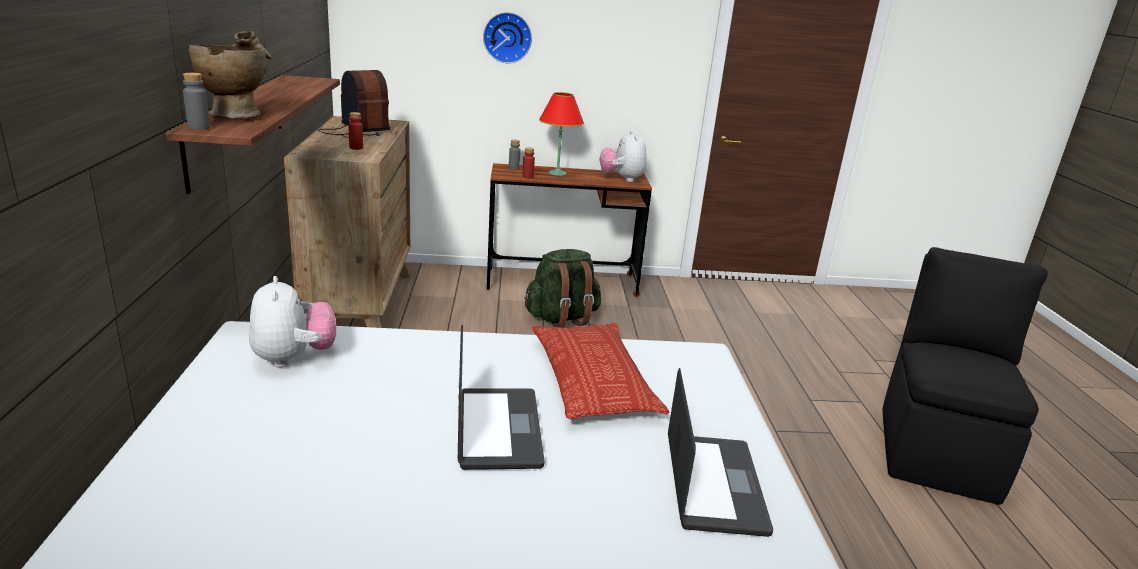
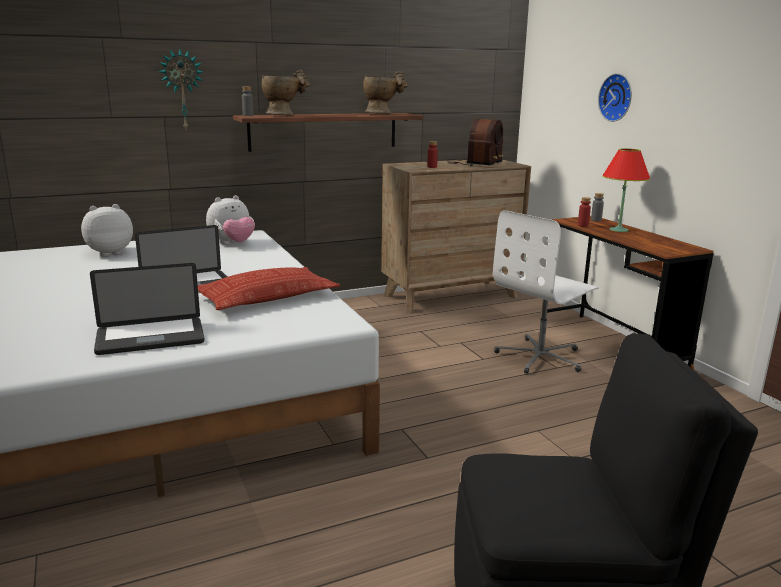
camera: 70 degrees right, 5 degrees down
green backpack [524,249,601,328] -> white office chair [493,210,599,374]
plush toy [599,131,647,182] -> plush toy moved to [81,204,133,256]
none -> wall clock [158,48,203,129]
none -> beige vase [363,71,408,114]

